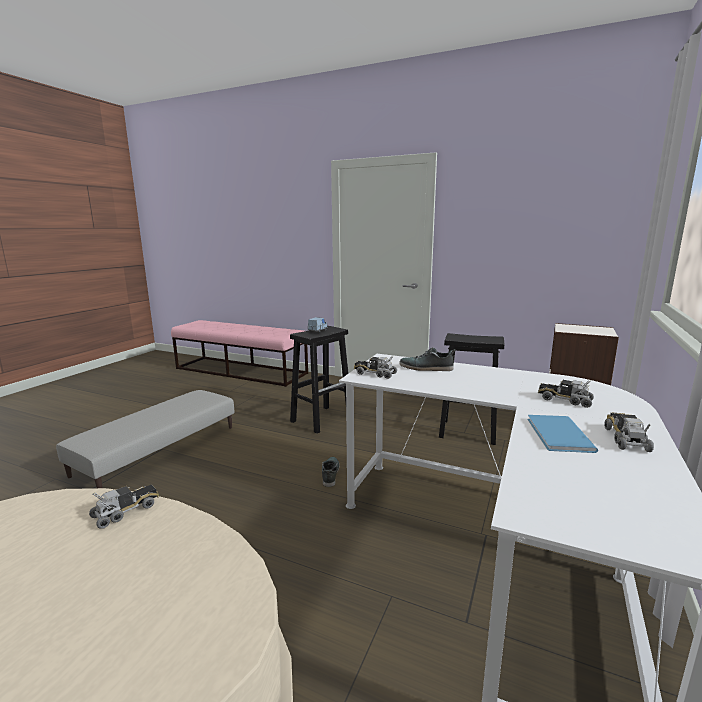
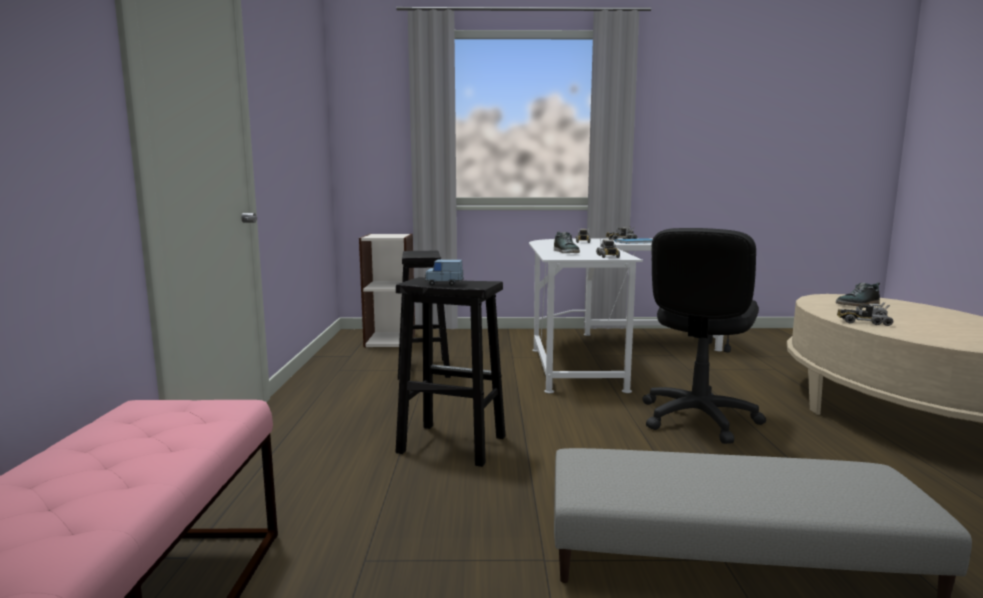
camera: 115 degrees left, 5 degrees down
shoe [322,457,340,487] -> shoe moved to [836,282,880,306]
none -> black office chair [642,228,766,444]

